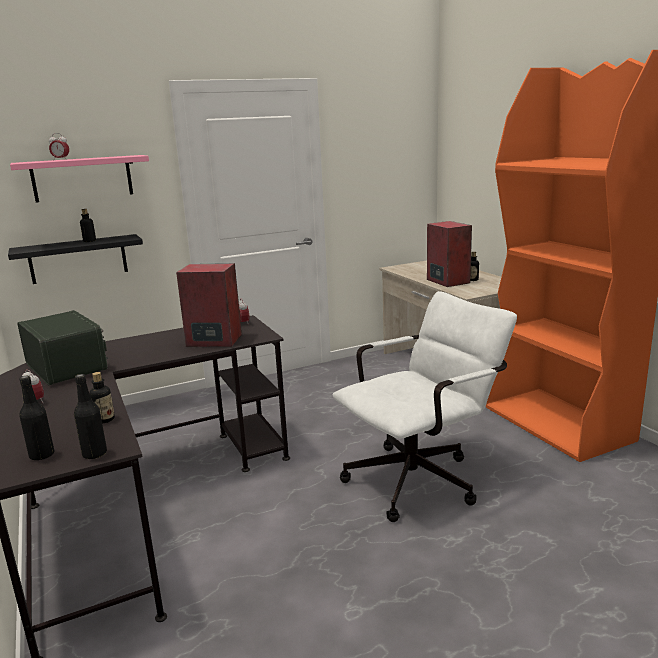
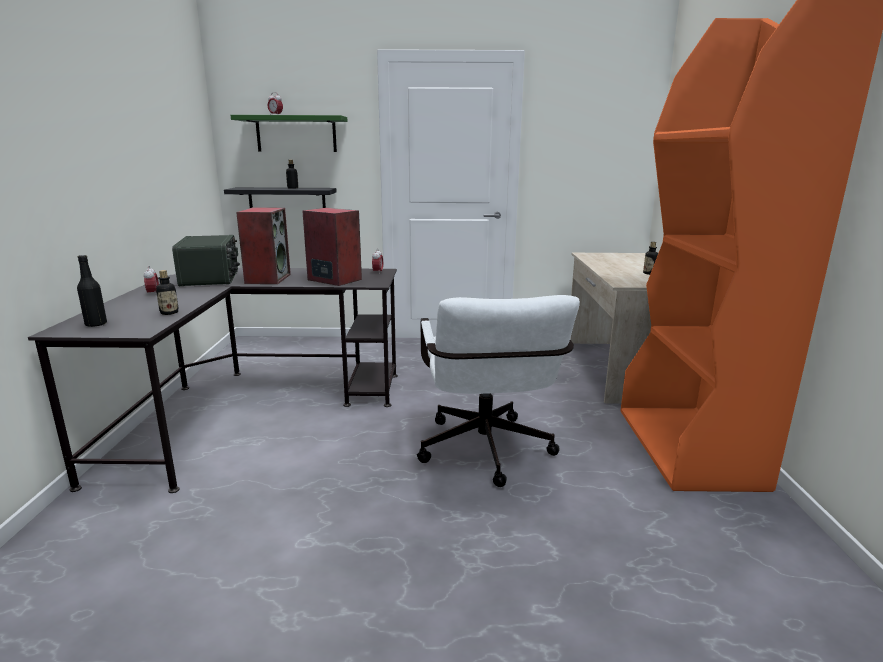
camera: 25 degrees right, 0 degrees up
pink shelf [10,155,149,203] -> green shelf [231,115,347,152]
black bottle [74,374,107,459] -> none
white office chair [333,291,517,522] -> white office chair turned 90 degrees clockwise [417,295,580,487]
speaker [427,221,472,287] -> speaker moved to [236,207,291,284]

